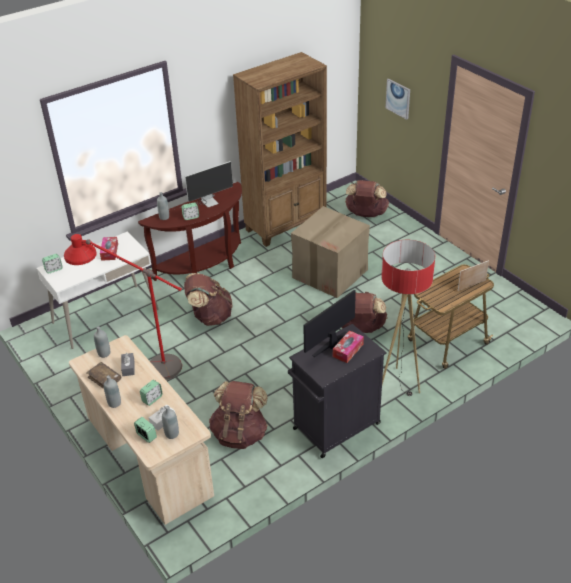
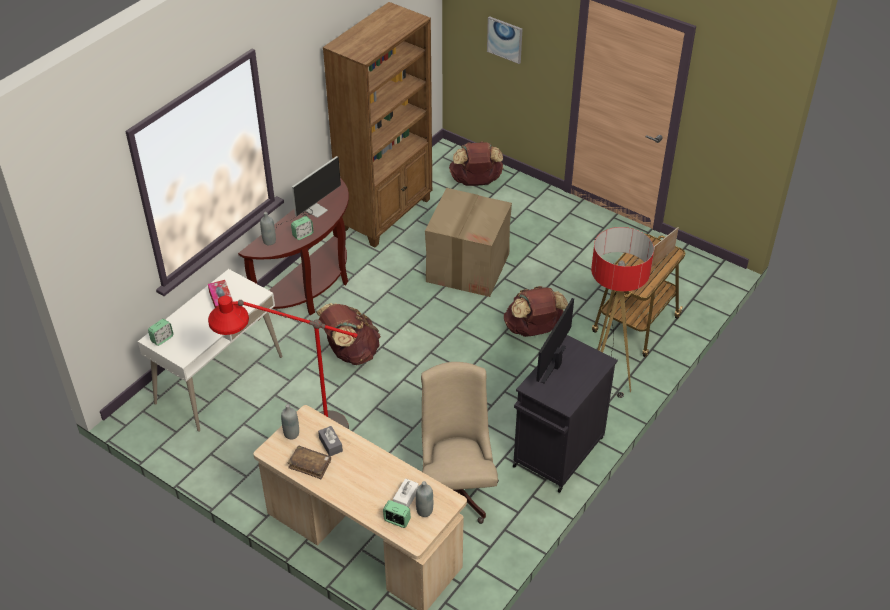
camera: 20 degrees left, 5 degrees up
grey bottle [104,375,121,408] -> none
alarm clock [140,380,163,406] -> none
brown backpack [209,381,268,449] -> beige office chair [421,362,499,524]
tissue box [333,330,364,363] -> none

